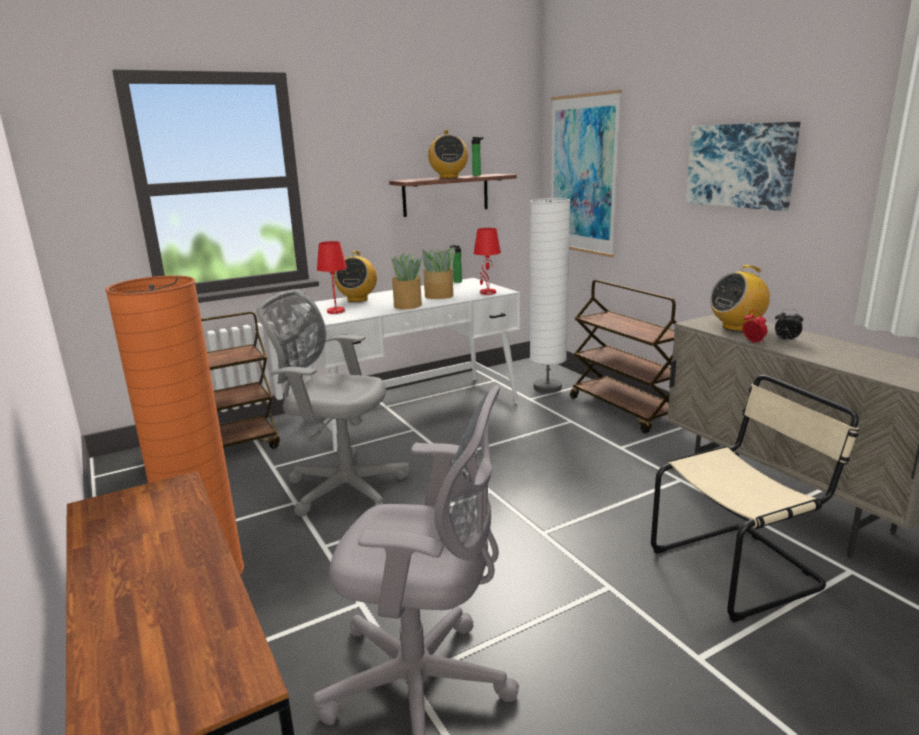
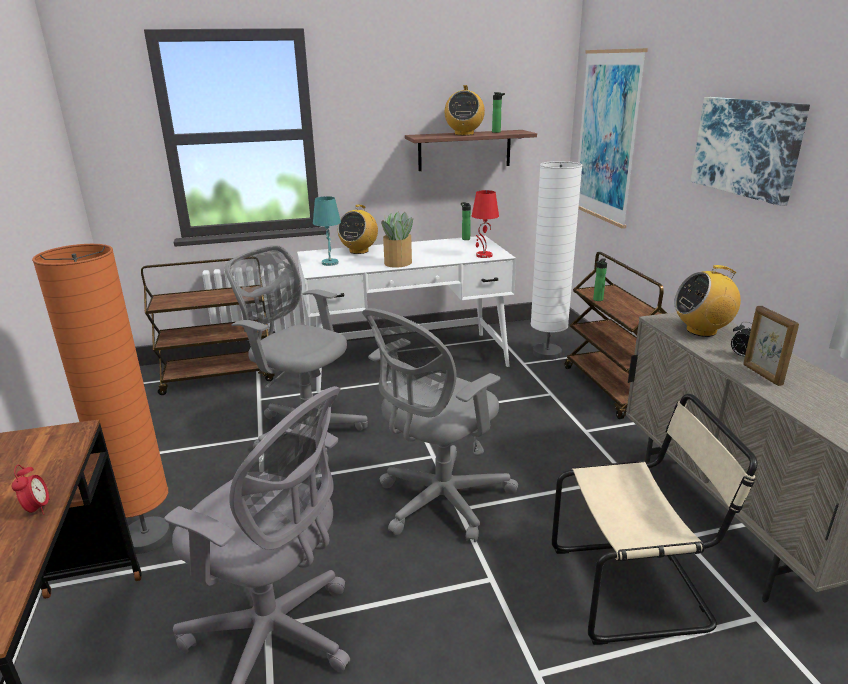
camera: 15 degrees right, 5 degrees up
red table lamp [317,241,347,314] -> turquoise table lamp [313,196,341,266]
potted plant [421,247,455,299] -> none
alarm clock [743,311,767,343] -> alarm clock moved to [12,465,50,515]
none -> grey office chair [362,308,518,542]
none -> bottle [593,258,607,301]
none -> picture frame [743,306,799,386]

